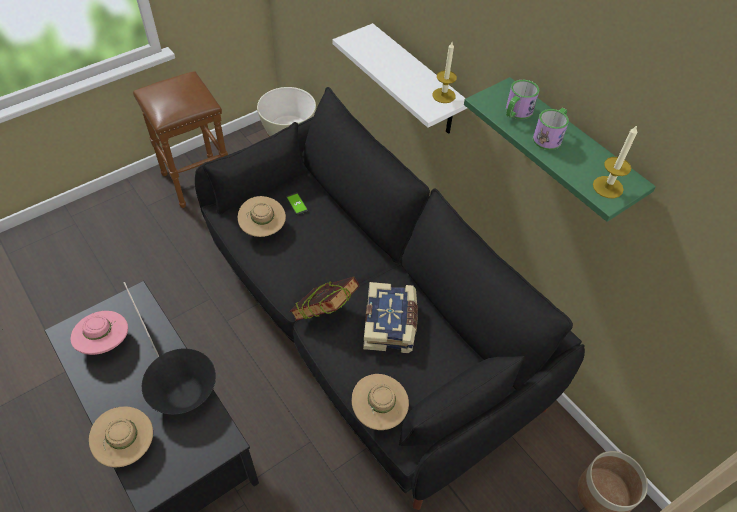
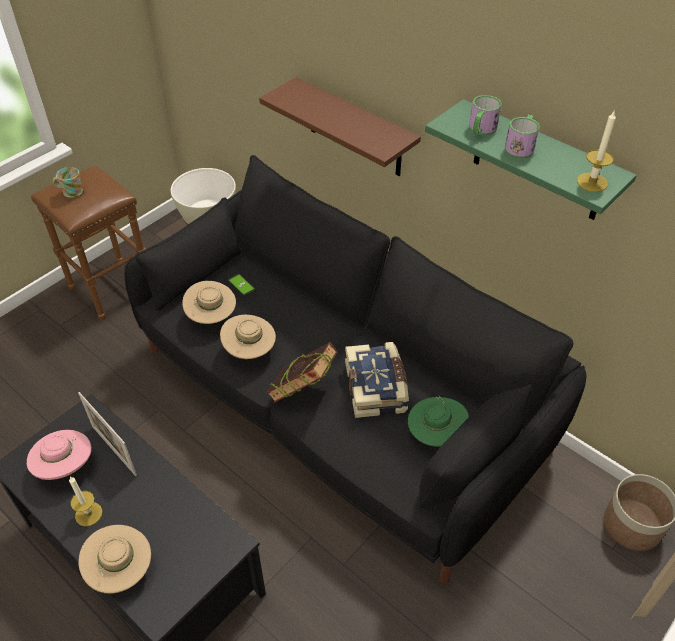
camera: 10 degrees left, 5 degrees down
black bowl [142,348,216,415] -> none
white shelf [333,23,467,134] -> brown shelf [259,77,421,176]
beige hat [351,374,409,430] -> beige hat moved to [220,315,276,359]
candle [432,42,457,103] -> candle moved to [69,477,102,526]
none -> mug [53,167,83,198]
none -> green hat [408,396,469,447]

